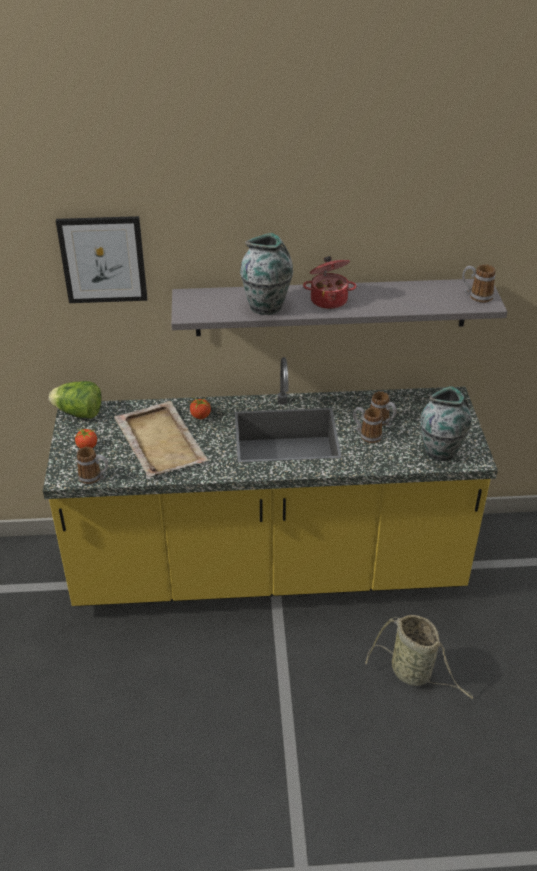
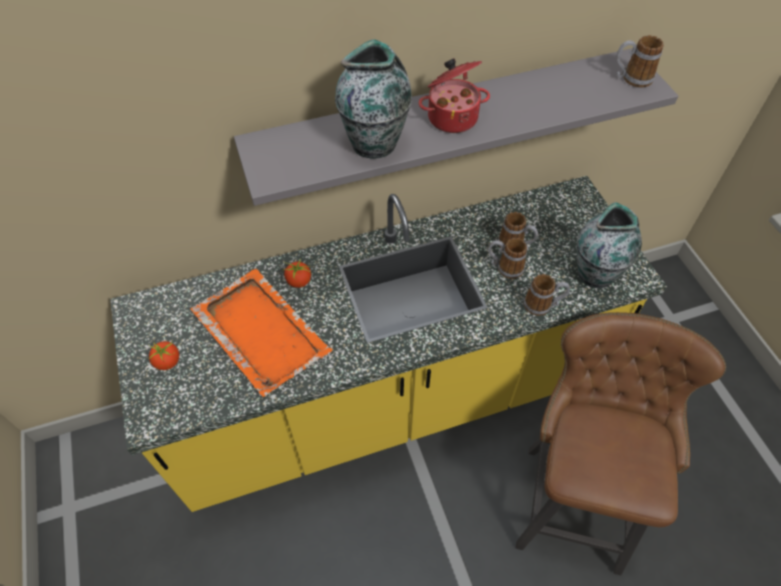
camera: 15 degrees left, 15 degrees up
lettuce [49,381,102,419] -> none
picture [56,216,147,303] -> none
mug [77,447,108,484] -> mug moved to [524,274,570,316]
beige tray [114,401,210,477] -> orange tray [191,269,332,397]
basket [365,615,473,699] -> brown stool [515,312,726,576]

